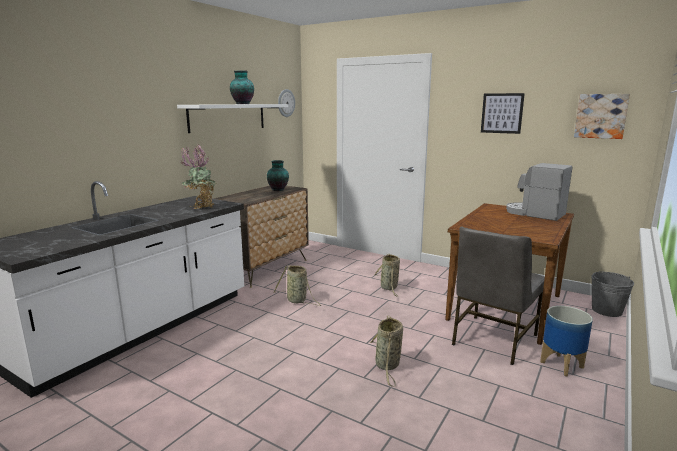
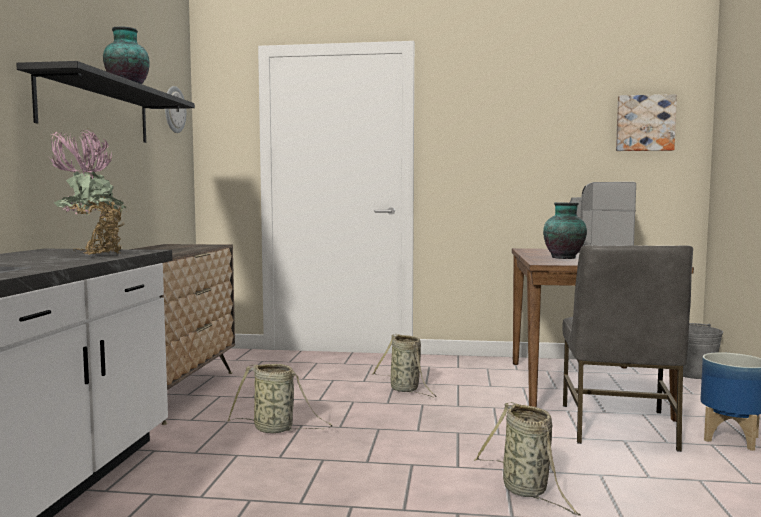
camera: 25 degrees left, 10 degrees down
white shelf [177,104,288,133] -> black shelf [16,61,195,143]
vase [267,160,289,191] -> vase moved to [543,202,587,259]
picture [481,93,525,134] -> none

